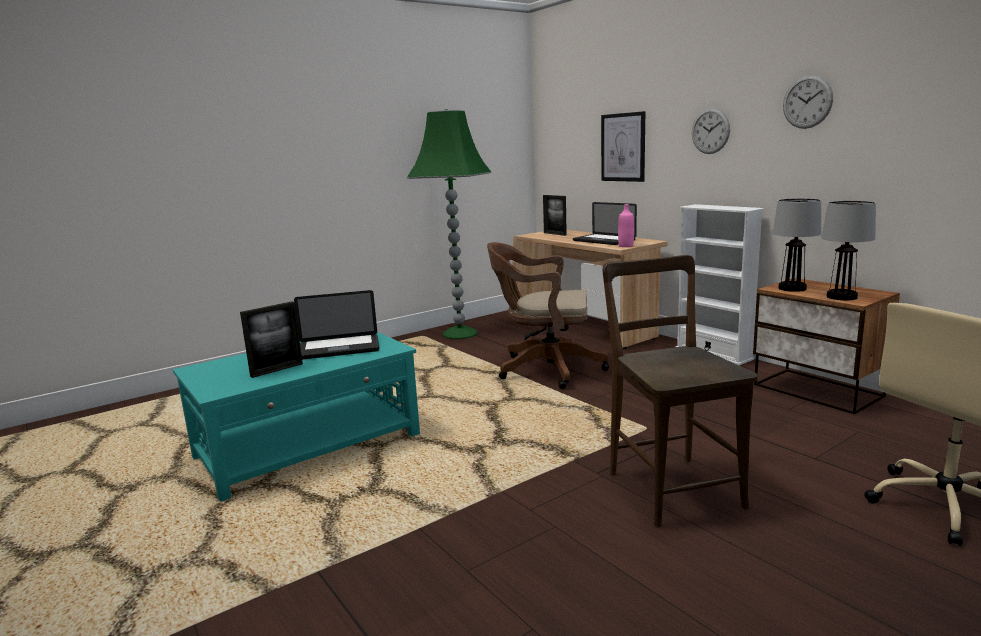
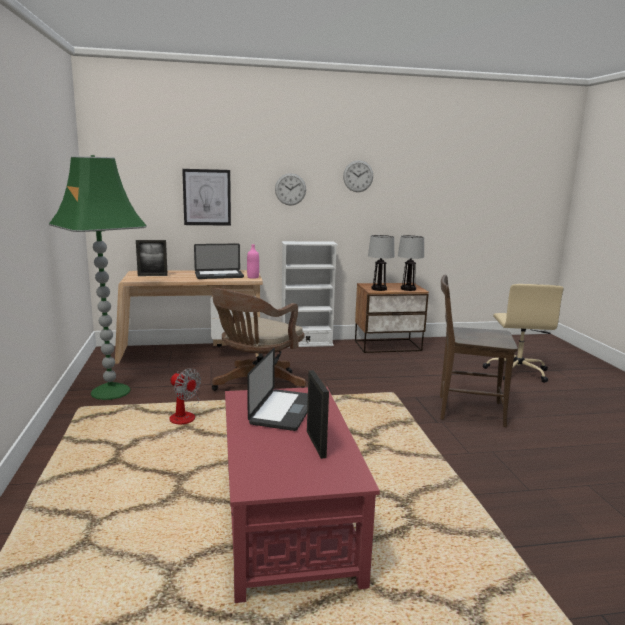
camera: 65 degrees left, 0 degrees up
turquoise coffee table [173,332,420,502] -> red coffee table [225,387,380,603]
none -> fan [169,368,201,424]

